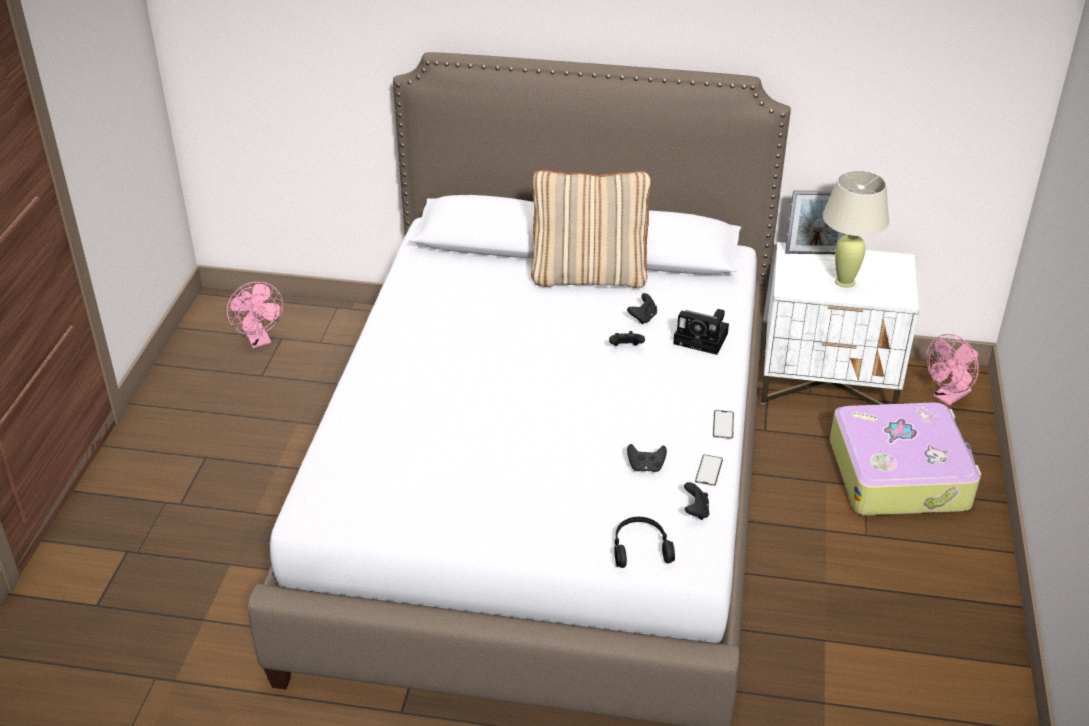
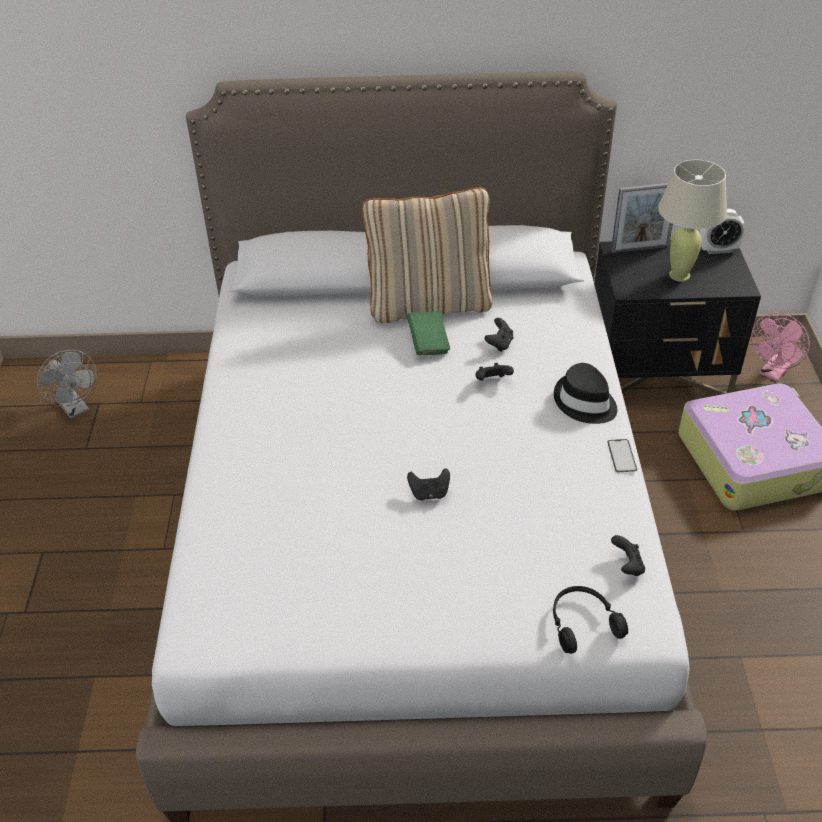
camera: 10 degrees left, 5 degrees up
pink fan [227,282,283,348] -> grey fan [37,350,97,419]
black game controller [627,444,667,472] -> black game controller moved to [407,468,450,500]
camera [673,309,729,355] -> none
phone [695,454,723,486] -> none
white nightstand [761,242,919,405] -> black nightstand [594,240,761,395]
none -> green book [407,311,450,355]
none -> black hat [554,363,617,424]
none -> alarm clock [700,208,746,254]

